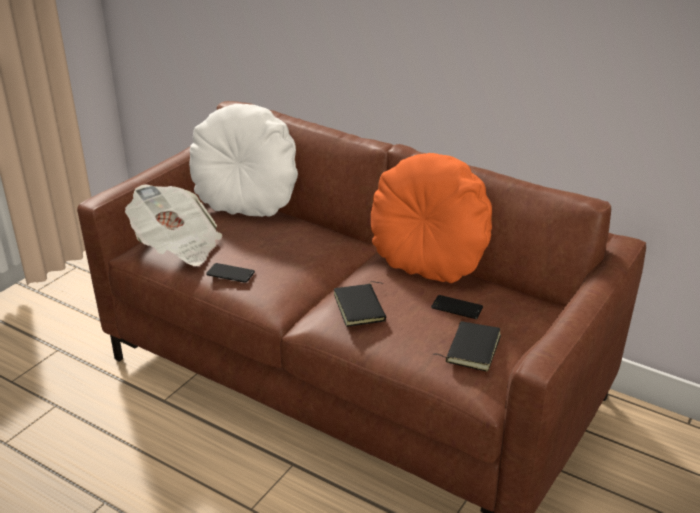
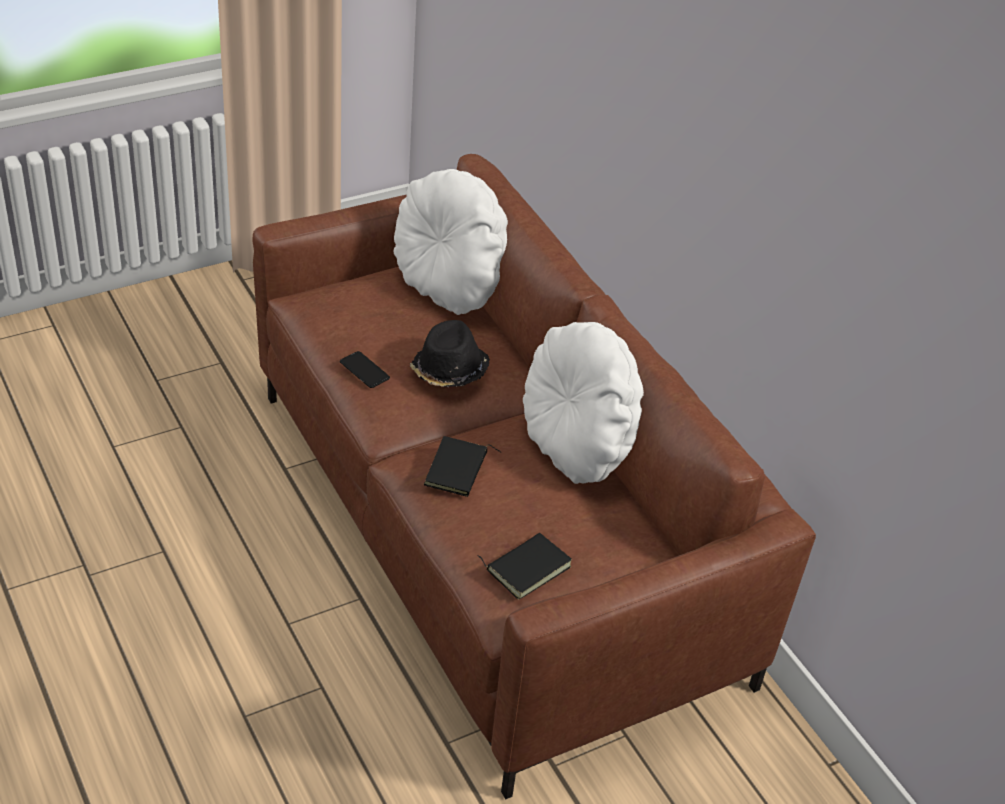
camera: 25 degrees right, 10 degrees up
newspaper [125,184,222,266] -> none
orange pillow [371,153,492,283] -> white pillow [523,322,644,484]
phone [431,295,483,319] -> none
none -> black hat [410,320,490,387]

